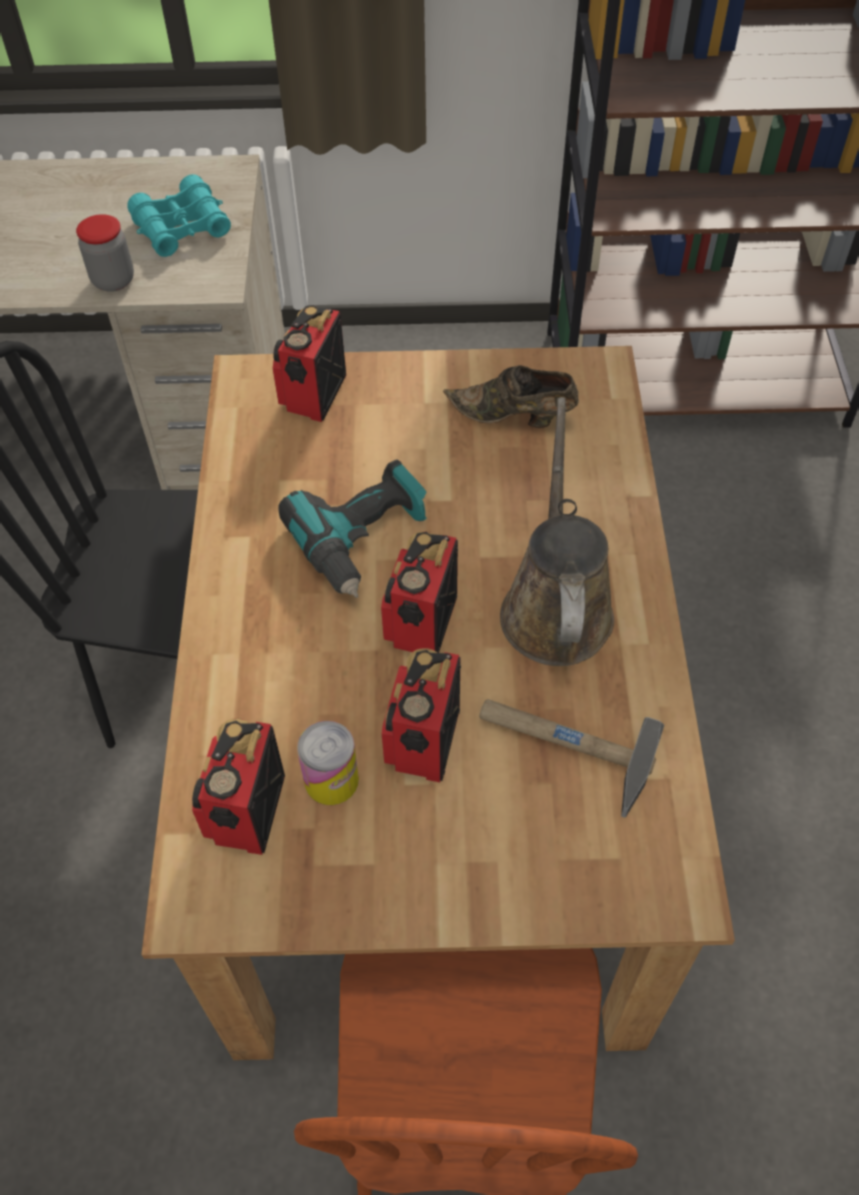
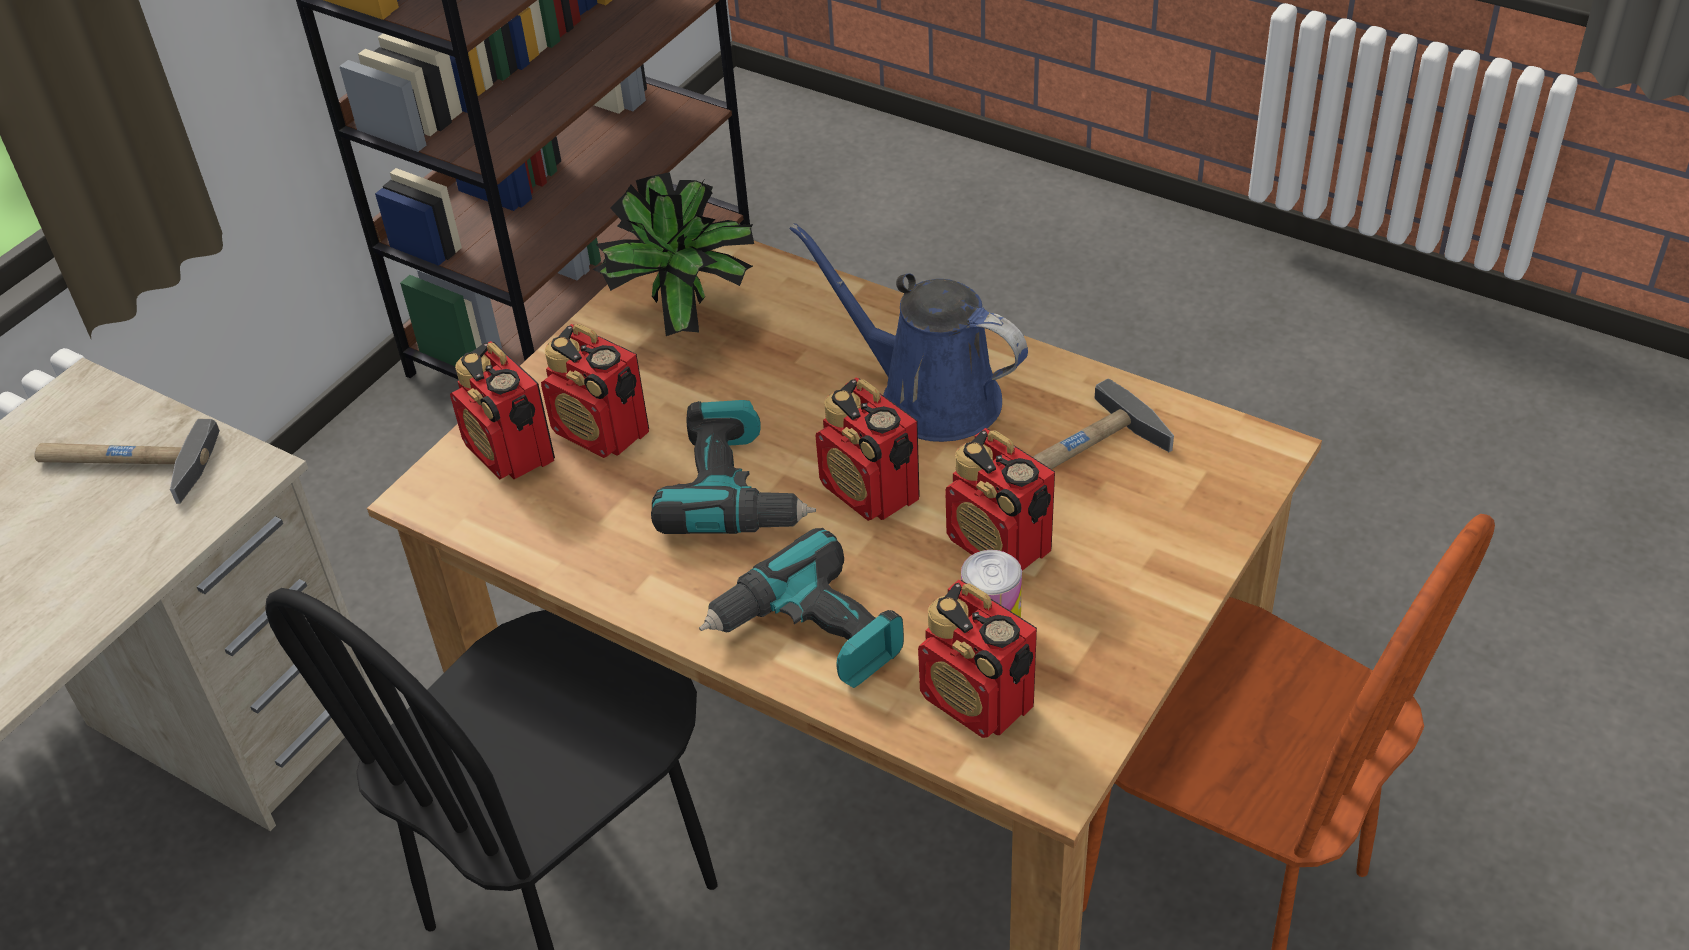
camera: 55 degrees left, 10 degrees down
jar [76,214,134,292] -> none
turquoise binoculars [127,174,231,257] -> hammer [34,419,220,504]
brown shoe [443,365,579,428] -> potted plant [592,172,754,336]
brown watering can [500,397,614,666] -> blue watering can [789,223,1028,442]
none -> radio [541,324,649,458]
none -> power drill [699,528,904,688]

